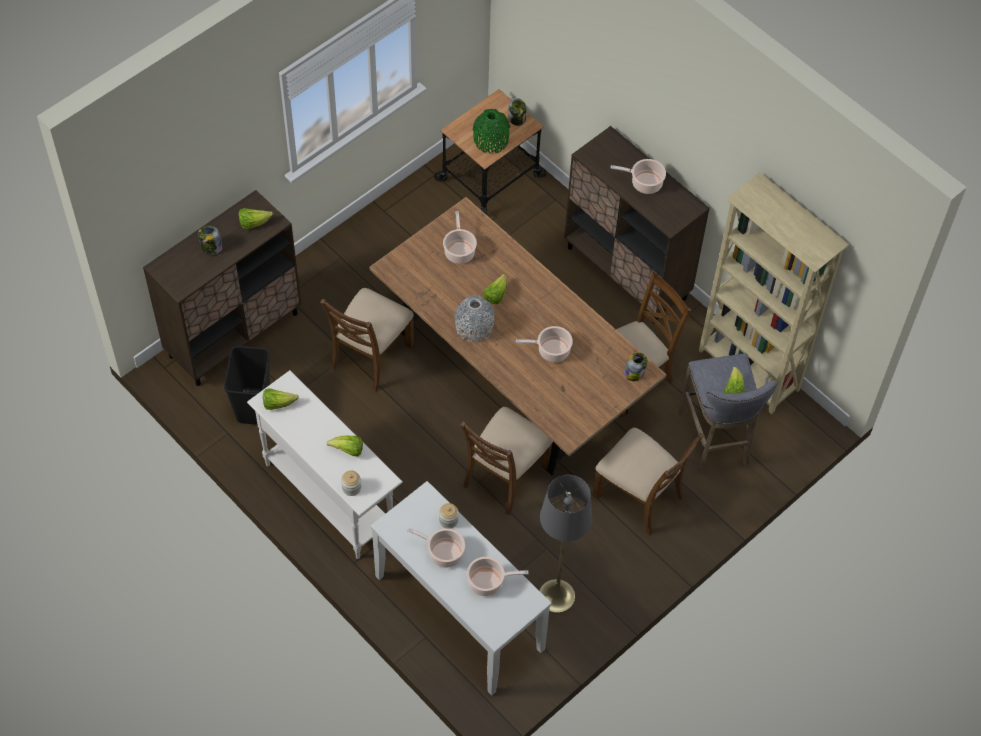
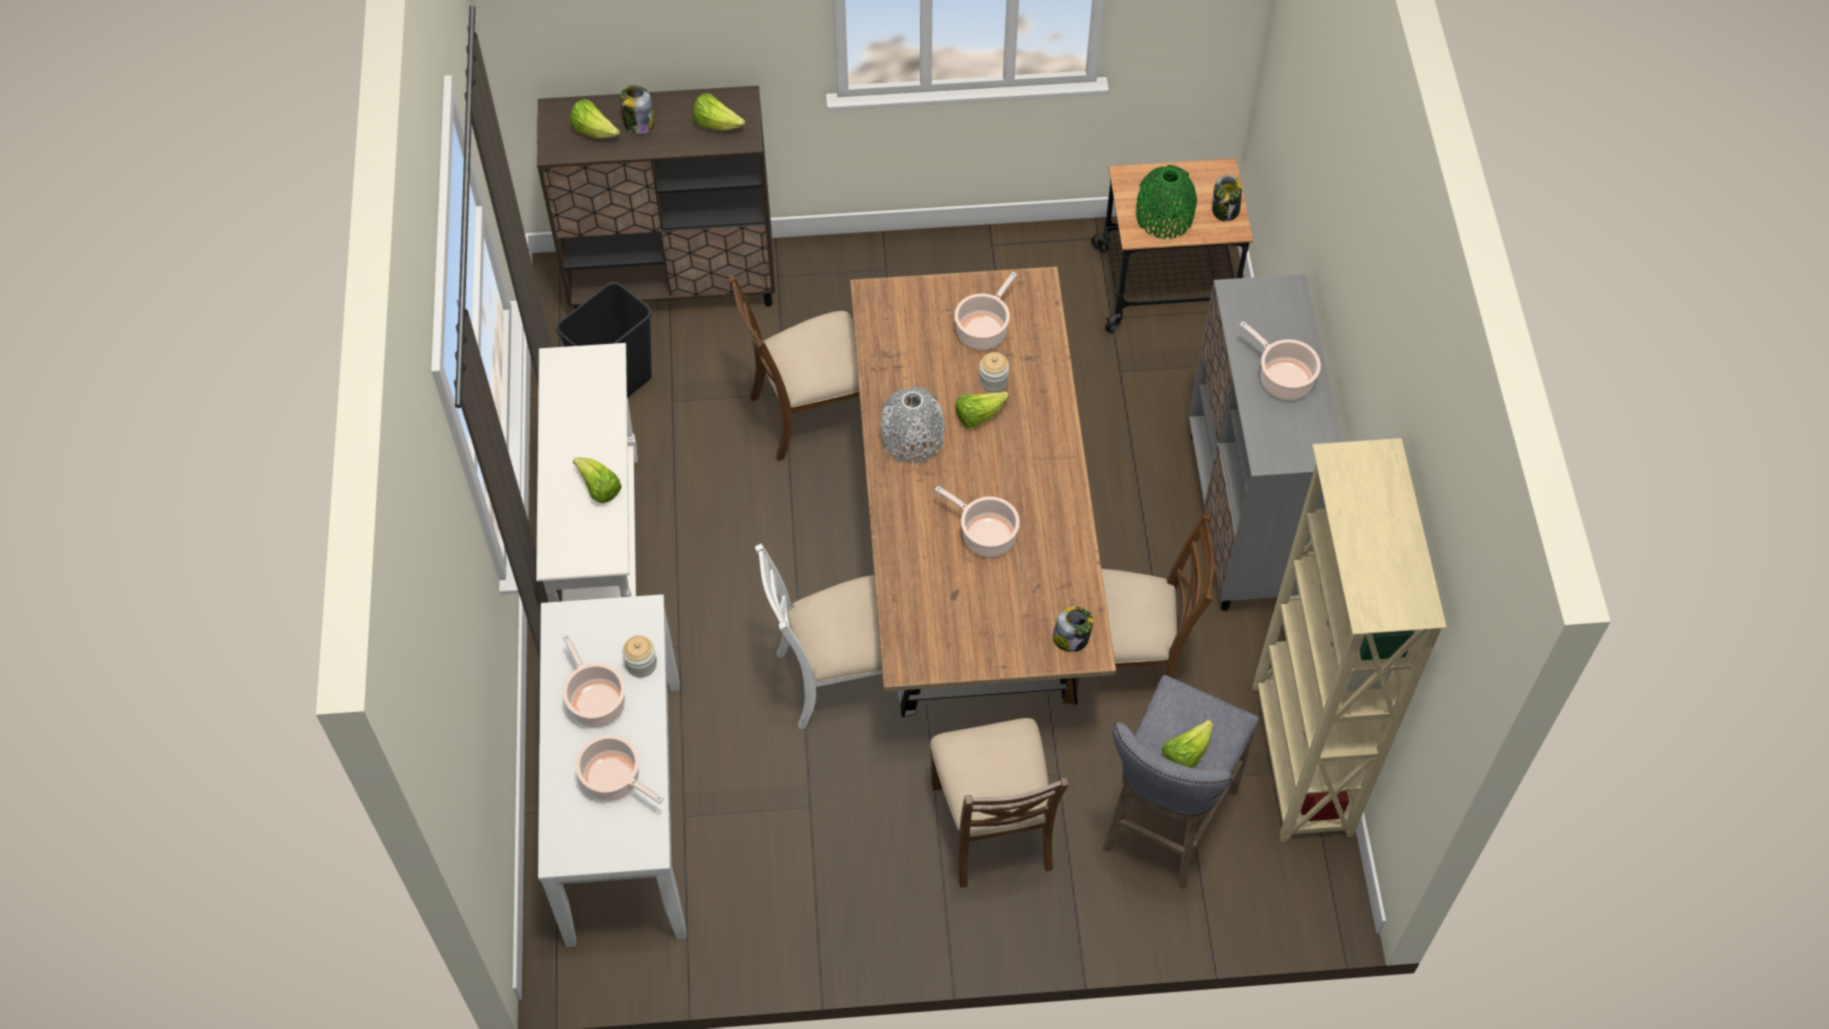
camera: 40 degrees right, 0 degrees up
lettuce [263,388,299,410] -> lettuce moved to [570,99,620,138]
jar [341,471,361,496] -> jar moved to [979,352,1009,392]
brown chair [461,407,553,515] -> white chair [755,543,904,729]
grey floor lamp [539,475,592,614] -> none
brown cabinet [564,126,710,324] -> grey cabinet [1188,274,1343,611]

